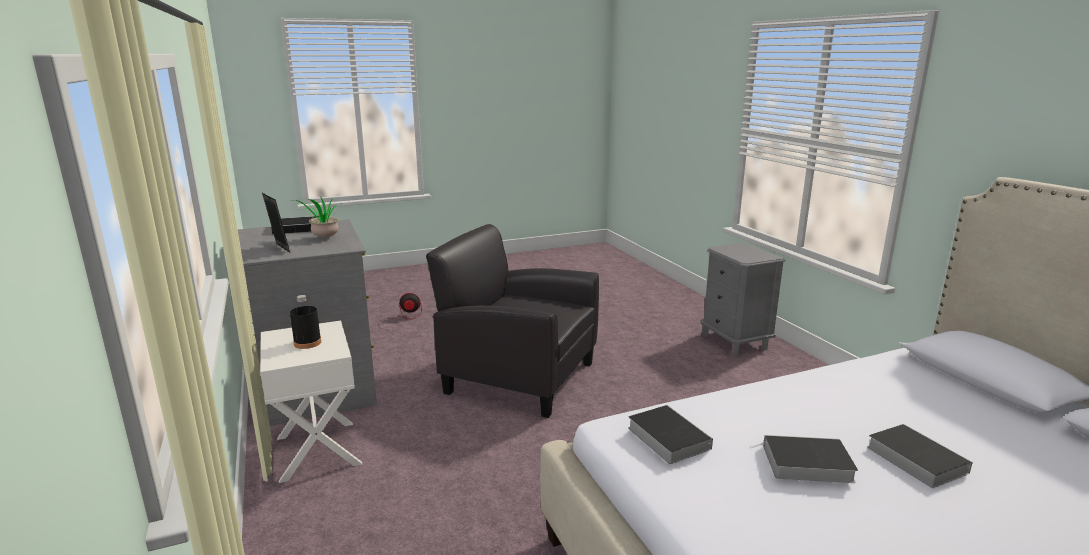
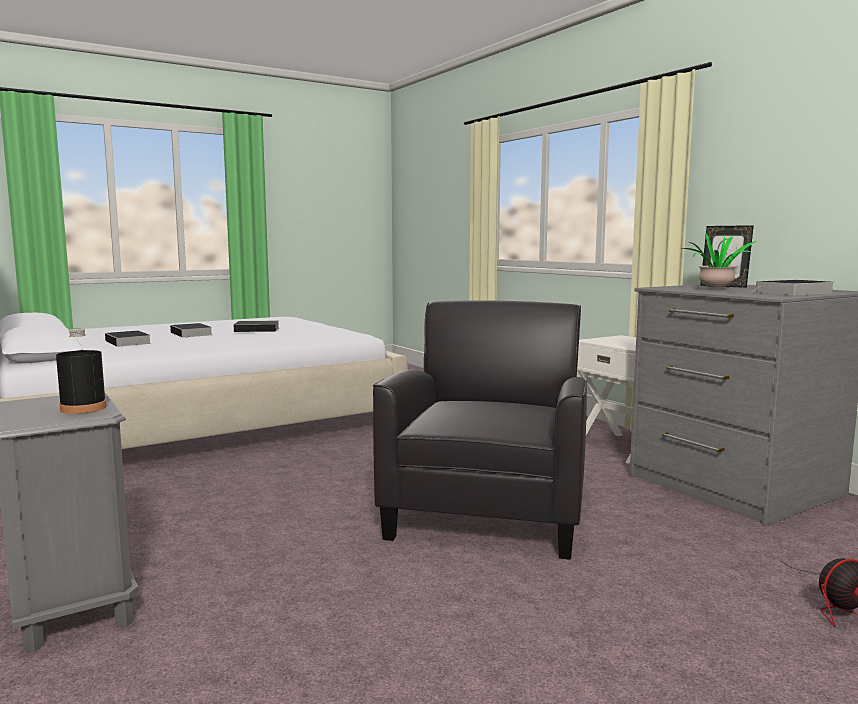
camera: 170 degrees right, 10 degrees down
black bottle [290,295,322,349] -> black bottle moved to [56,328,106,414]
black armchair [426,224,599,418] -> black armchair turned 90 degrees counterclockwise [373,300,587,560]
book [628,405,713,464] -> book moved to [105,331,151,347]

